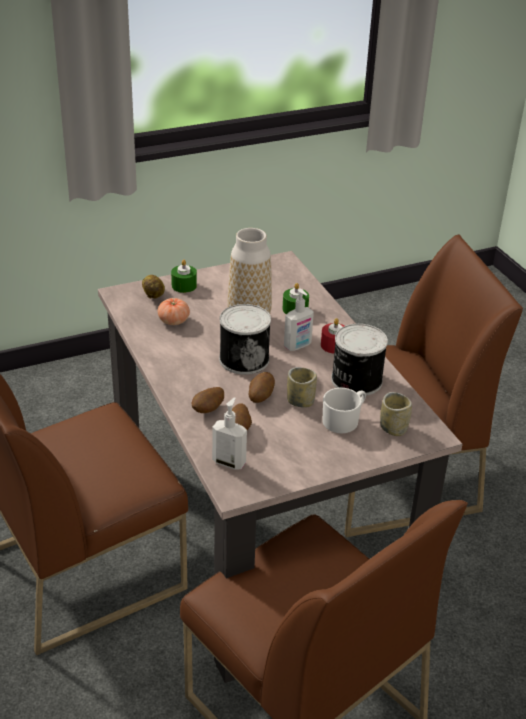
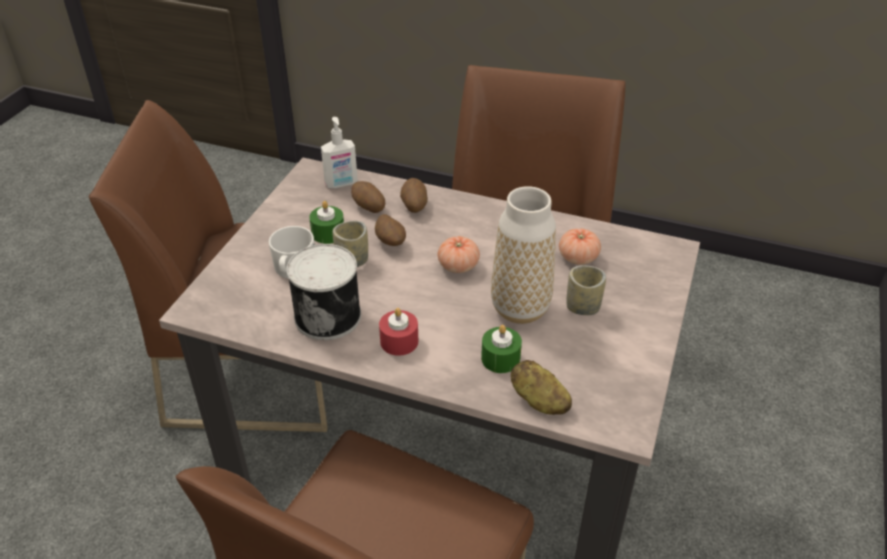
camera: 135 degrees right, 5 degrees up
potato [142,275,165,298] -> potato moved to [511,360,572,415]
green candle [171,260,197,293] -> green candle moved to [309,201,344,244]
can [219,304,271,375] -> tomato [438,236,480,273]
soap dispenser [284,289,314,351] -> none
cup [380,392,412,436] -> cup moved to [566,266,606,315]

